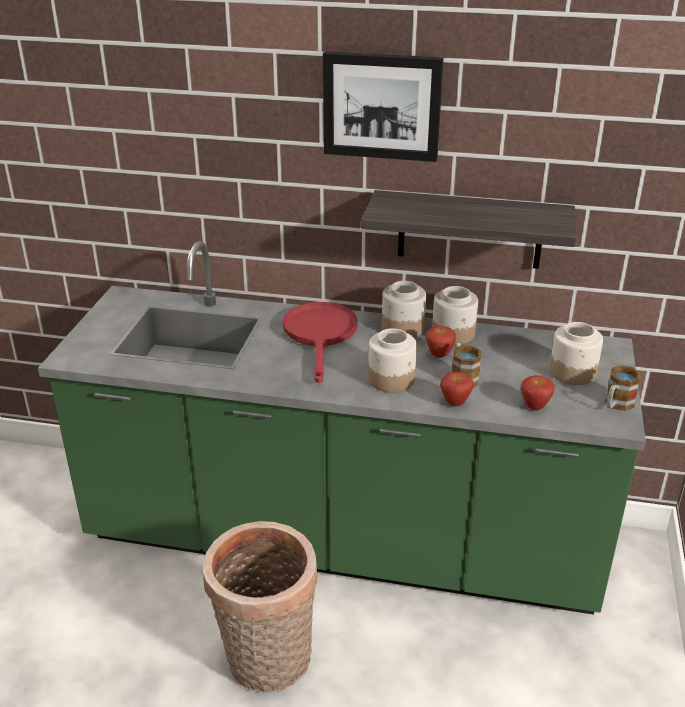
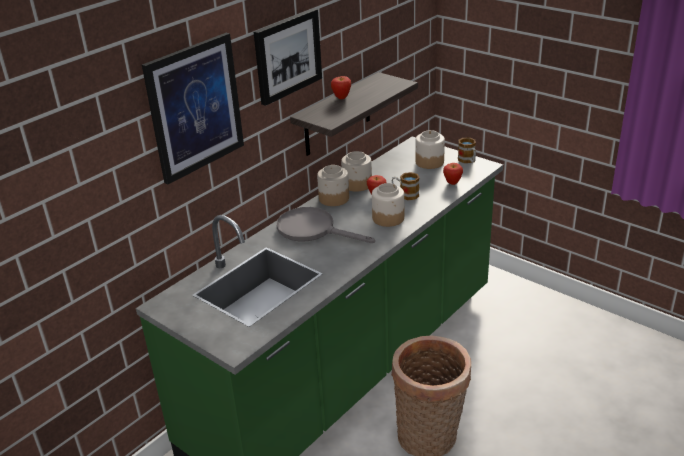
camera: 60 degrees left, 0 degrees up
red frying pan [283,302,358,383] -> grey frying pan [276,207,375,243]
apple [440,372,473,407] -> apple moved to [331,76,351,99]
none -> picture [142,33,244,184]

